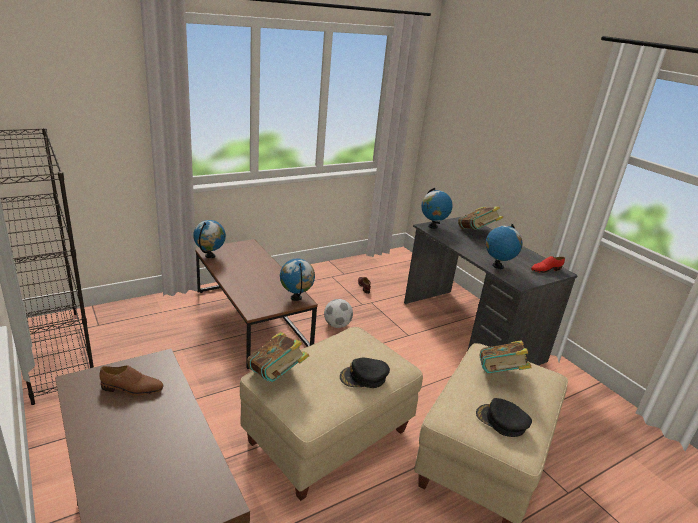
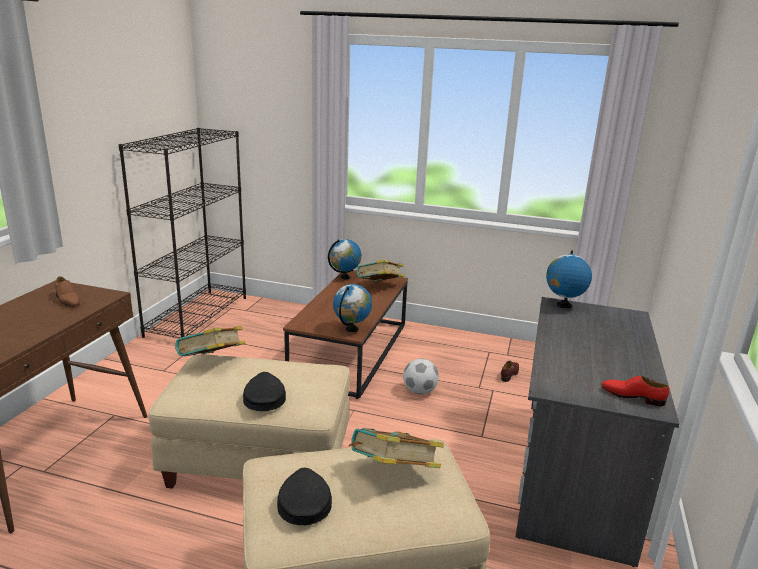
camera: 50 degrees right, 5 degrees down
black cap [340,358,390,388] -> black cap turned 45 degrees clockwise [243,372,286,411]
book [458,206,503,230] -> book moved to [357,260,405,281]
globe [486,224,522,269] -> none

